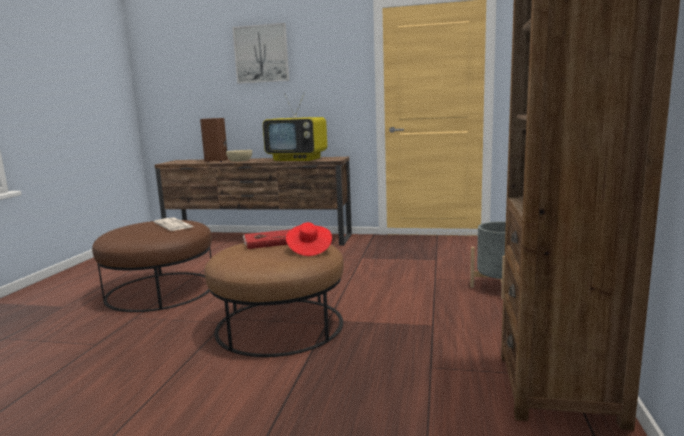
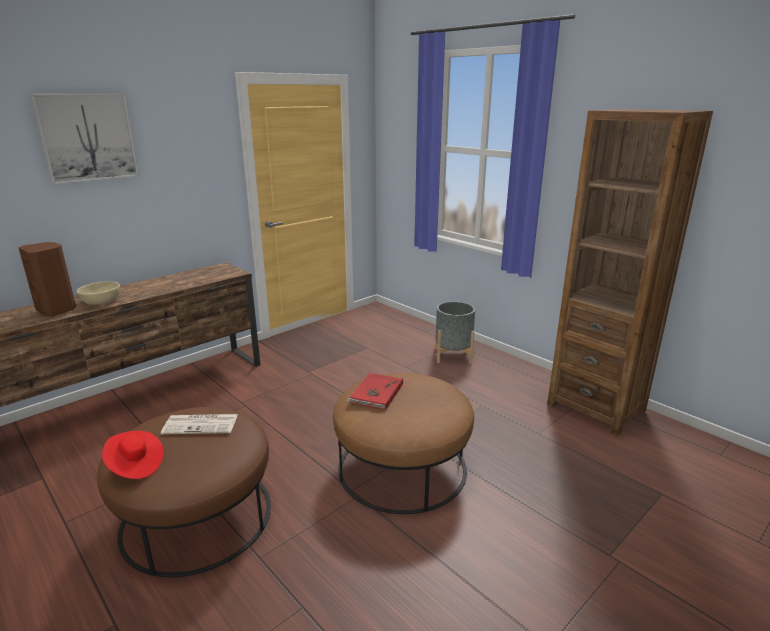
camera: 55 degrees left, 10 degrees up
television [263,93,327,161] -> none
red hat [286,222,332,256] -> red hat moved to [102,431,164,479]

